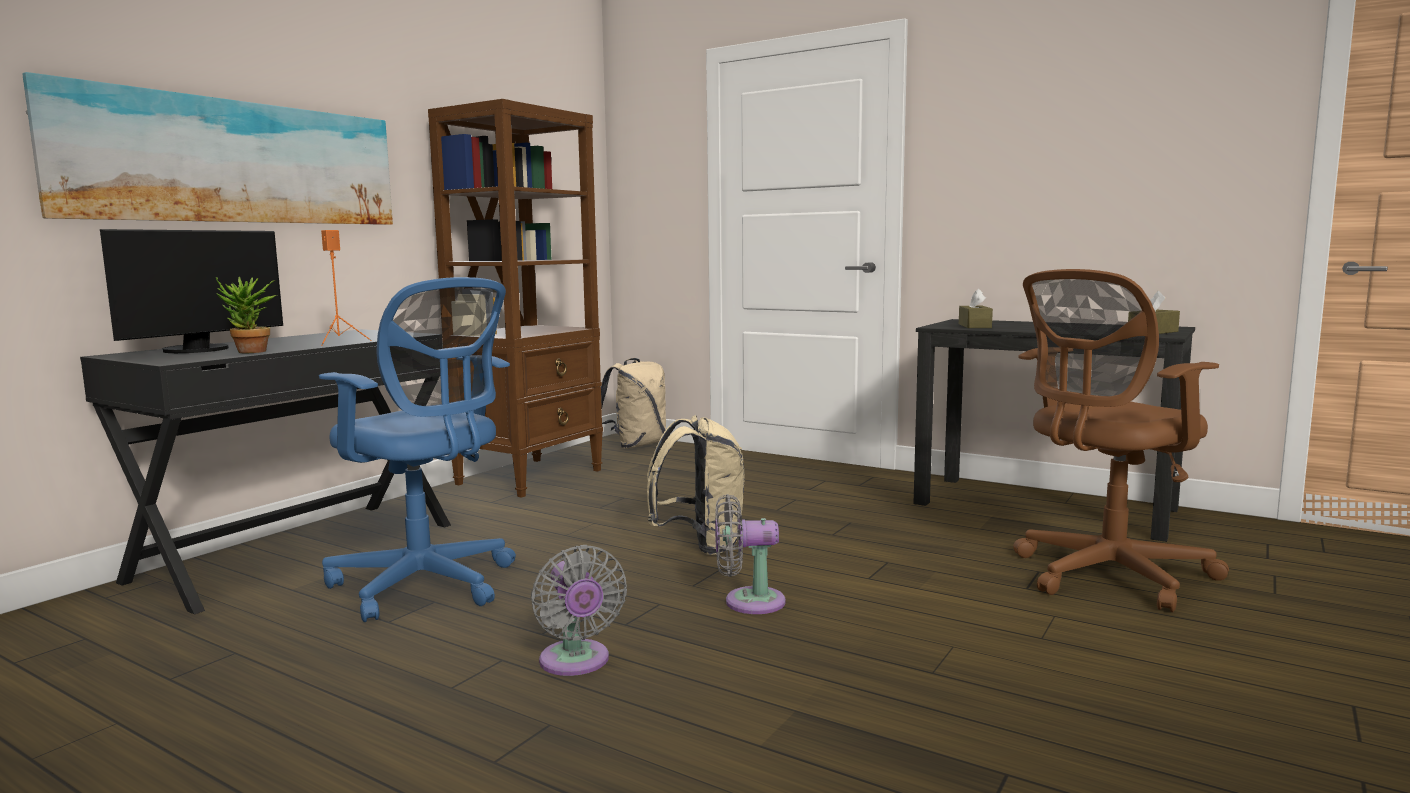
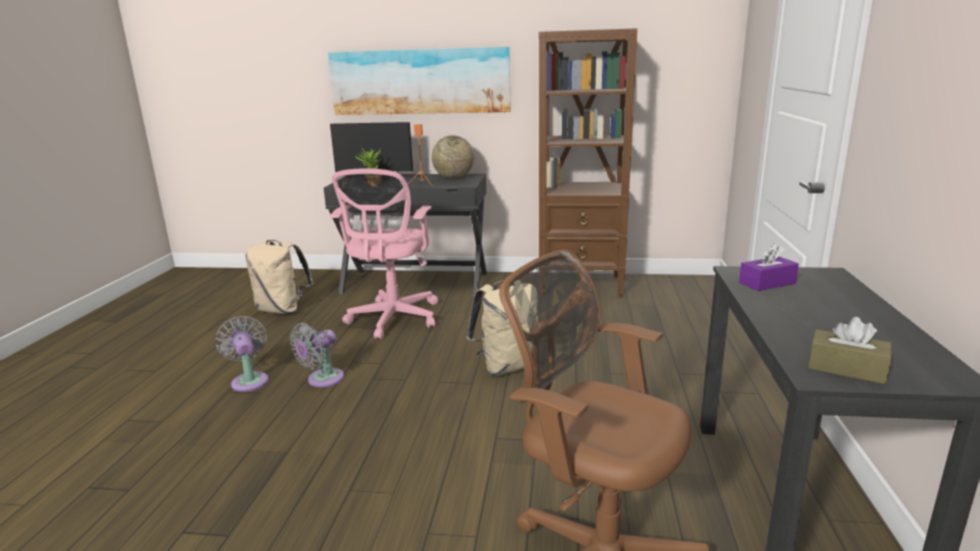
camera: 65 degrees right, 10 degrees up
blue office chair [319,277,516,622] -> pink office chair [330,168,438,340]
beige backpack [601,358,666,449] -> beige backpack moved to [245,240,314,314]
grey fan [715,494,786,614] -> grey fan moved to [215,316,269,392]
brown tissue box [959,289,993,328] -> purple tissue box [739,244,799,291]
none -> globe [432,136,474,179]

